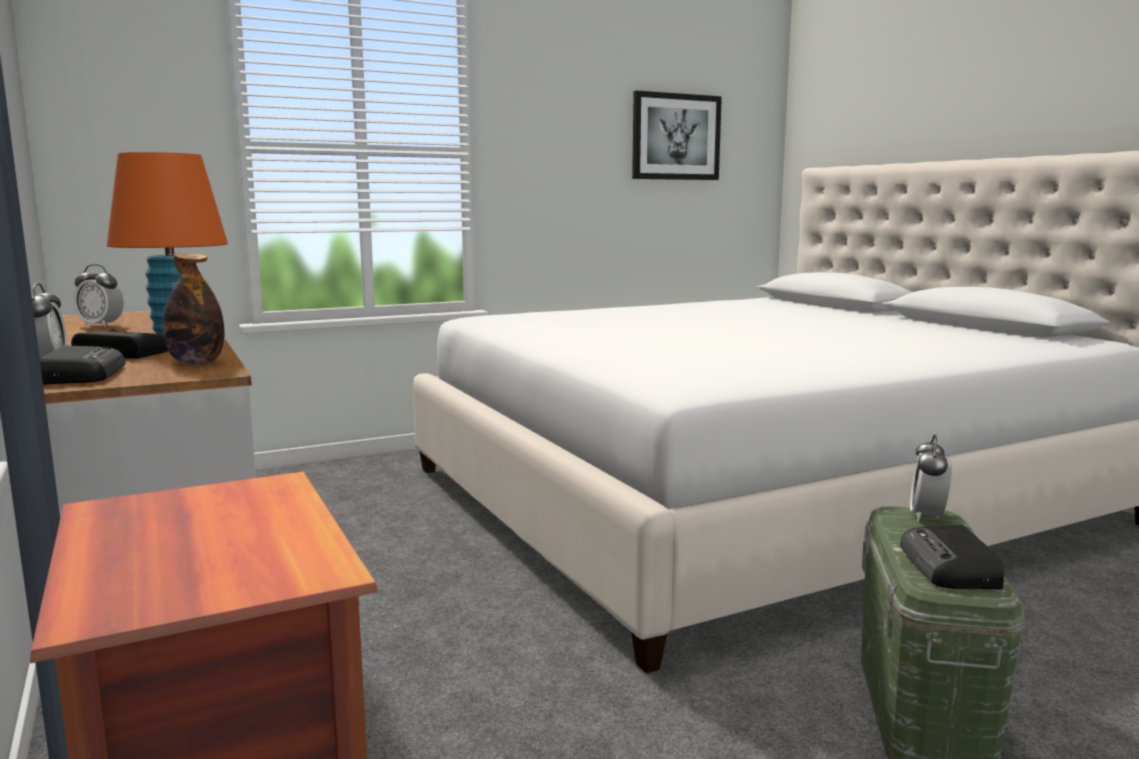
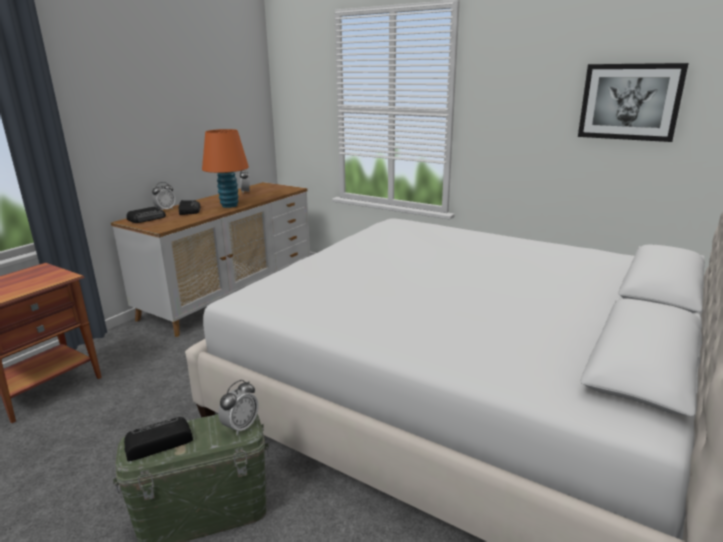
camera: 60 degrees right, 10 degrees up
bottle [163,253,224,365] -> none
alarm clock [910,434,952,522] -> alarm clock turned 135 degrees clockwise [218,380,259,436]

